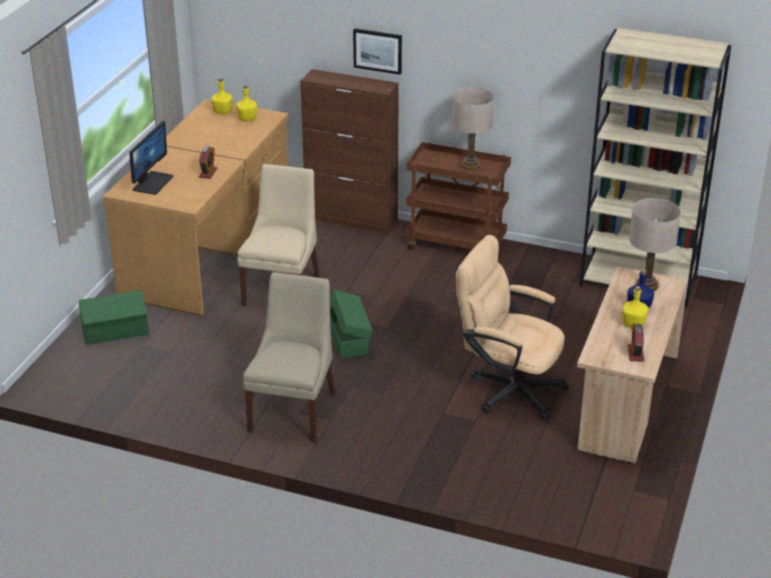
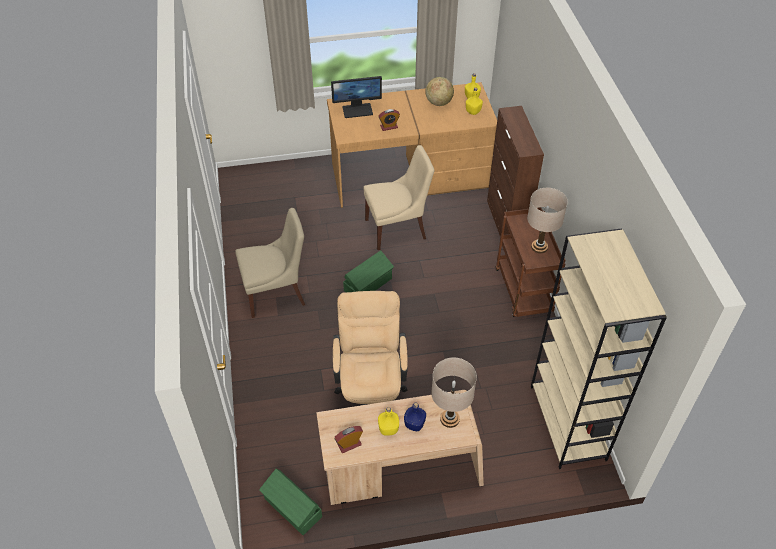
camera: 60 degrees right, 15 degrees up
green storage box [79,290,149,345] -> green storage box moved to [259,469,322,535]
picture [353,28,402,75] -> none
none -> globe [425,77,454,106]

